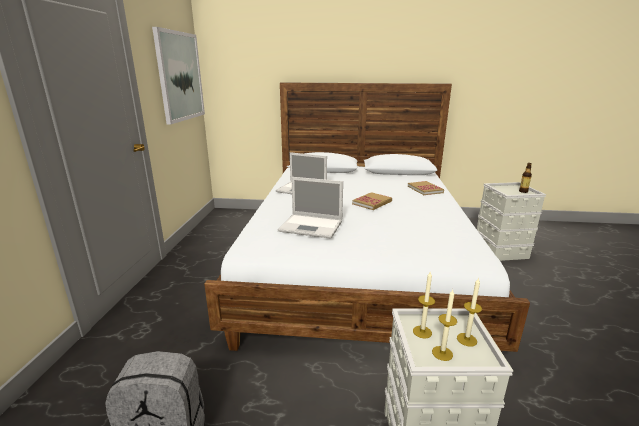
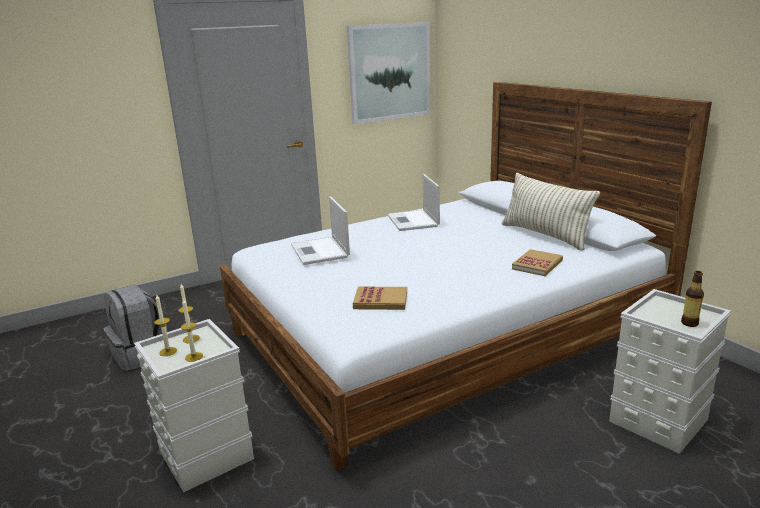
camera: 55 degrees right, 0 degrees up
book [352,192,392,210] -> book moved to [353,287,407,310]
none -> pillow [502,173,600,251]

